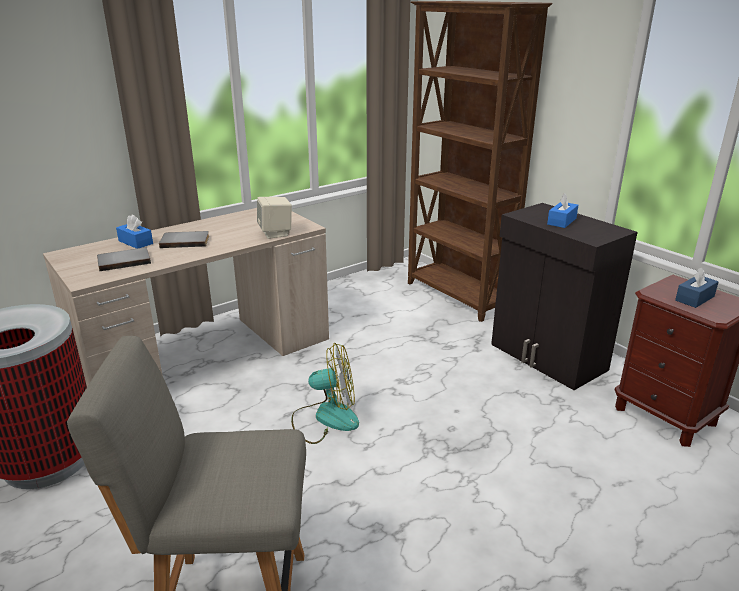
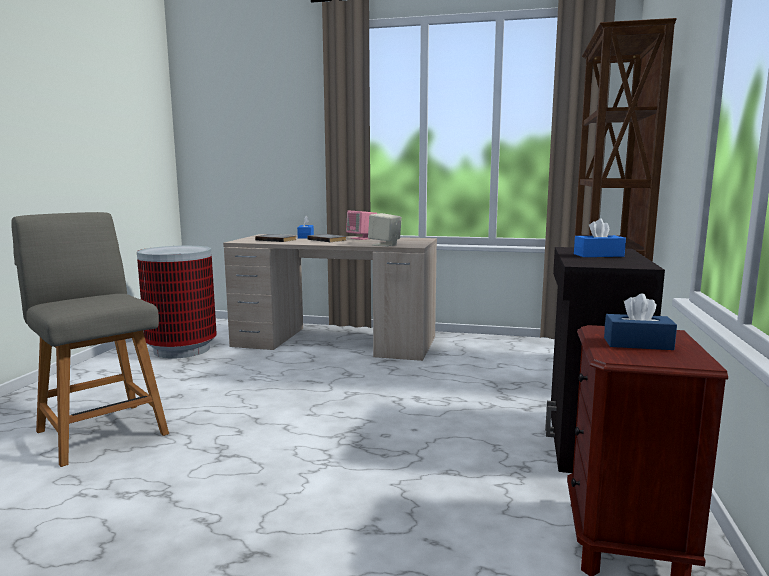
camera: 50 degrees right, 15 degrees down
fan [291,343,359,444] -> none
none -> pink speaker [346,211,377,240]

